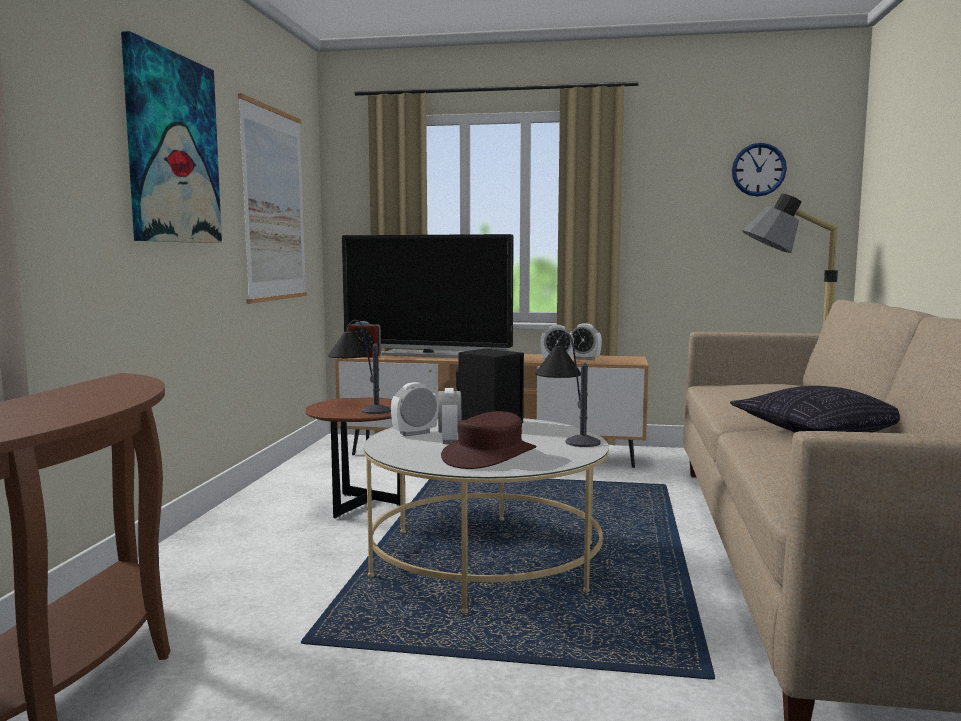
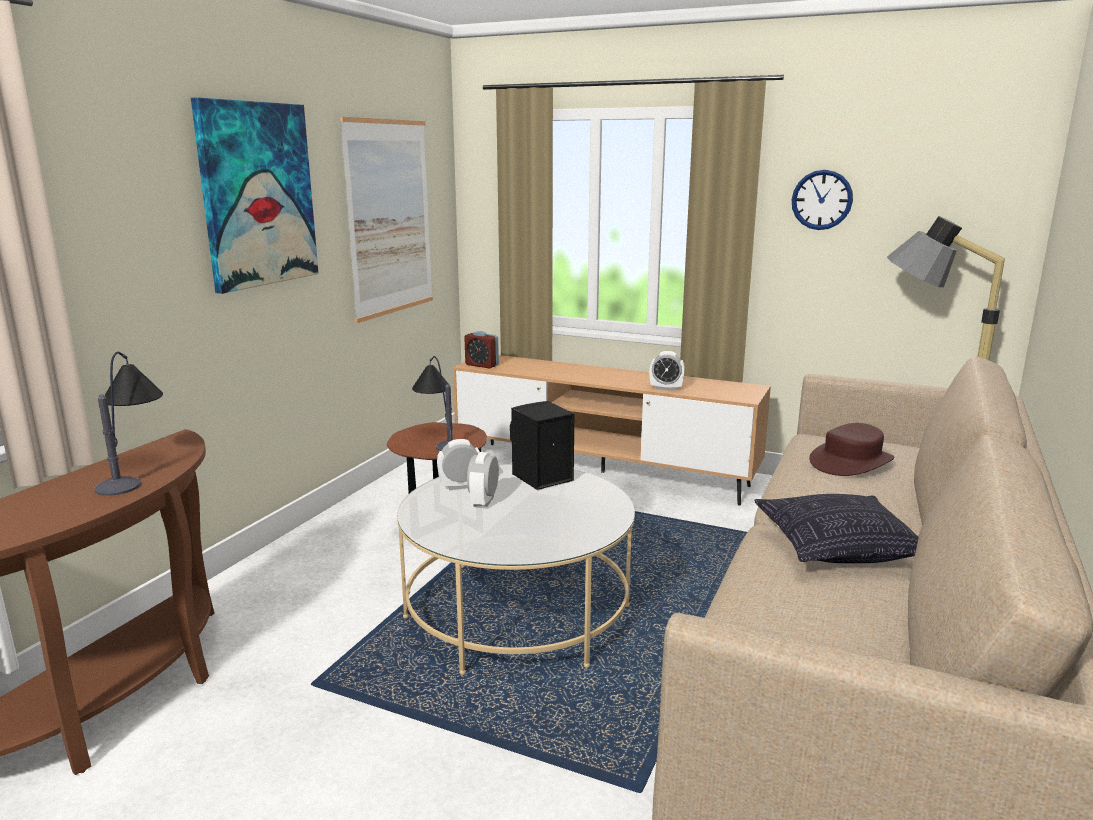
camera: 15 degrees right, 10 degrees up
television [342,234,514,358] -> none
brown hat [441,411,536,469] -> brown hat moved to [809,423,894,476]
table lamp [535,333,601,447] -> table lamp moved to [94,352,163,496]
alarm clock [570,323,602,360] -> none
wall clock [732,143,787,197] -> wall clock moved to [792,170,853,230]

